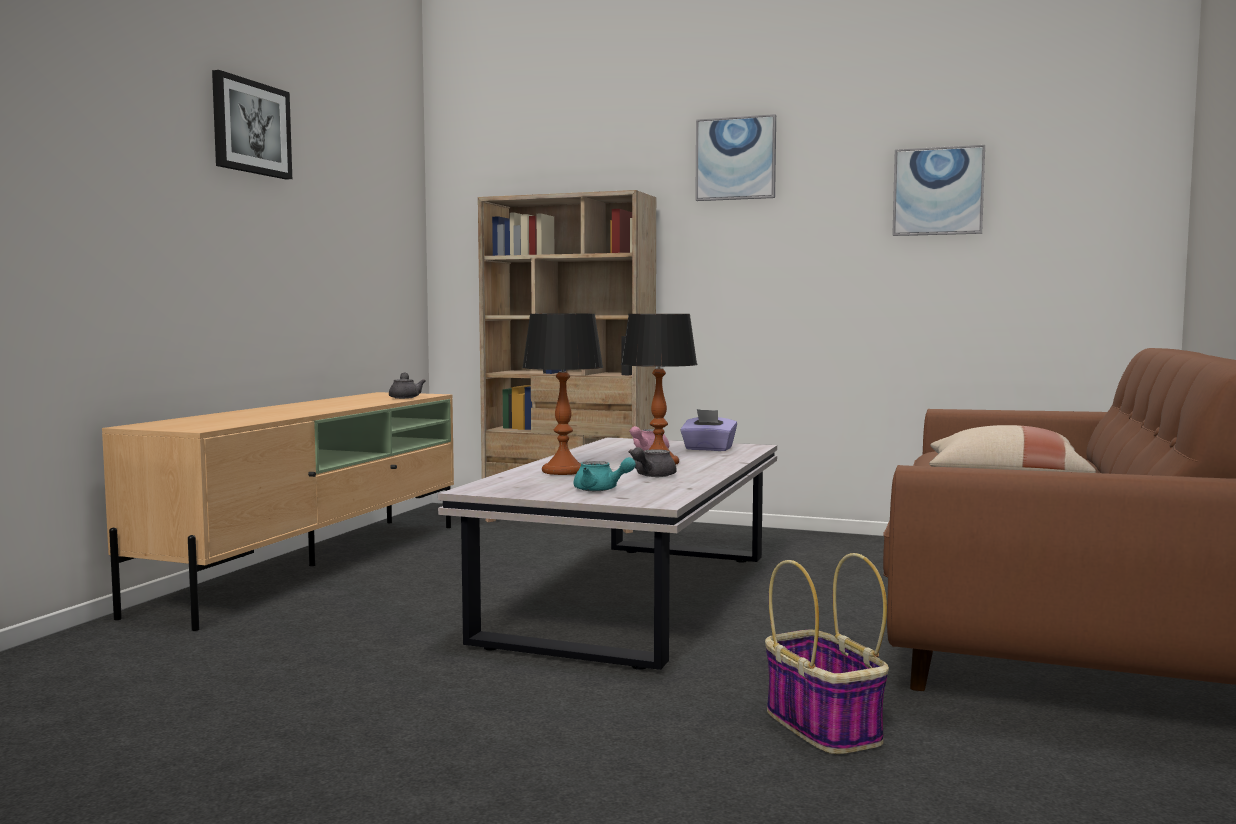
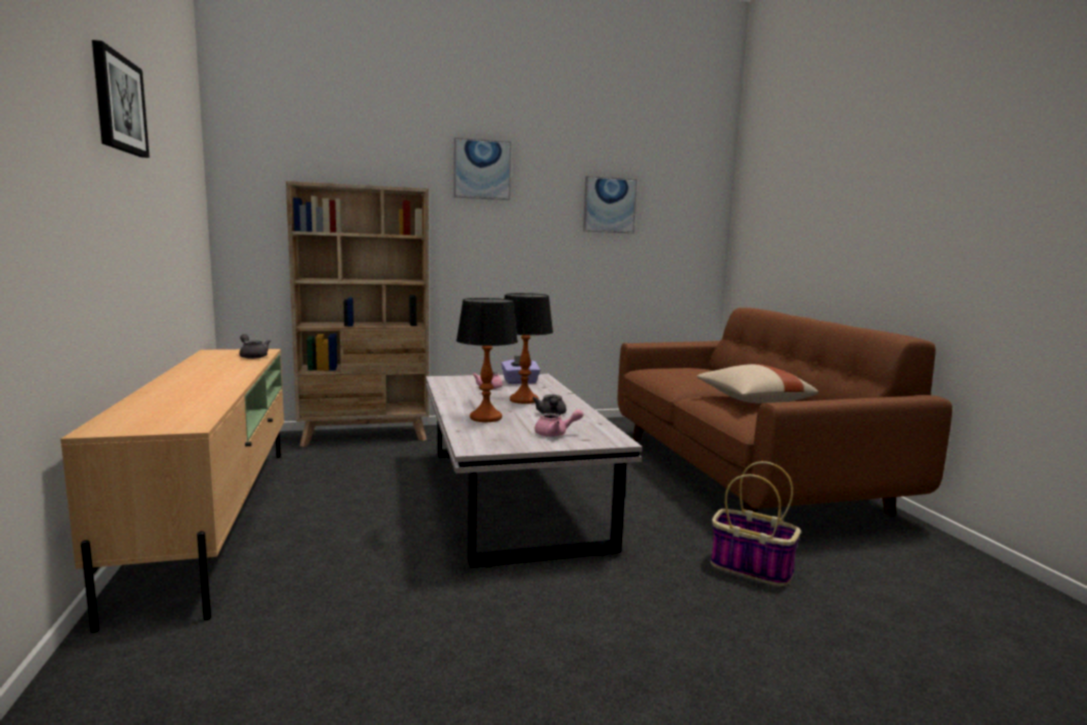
camera: 35 degrees left, 5 degrees up
turquoise teapot [573,457,636,491] -> pink teapot [535,409,583,437]

